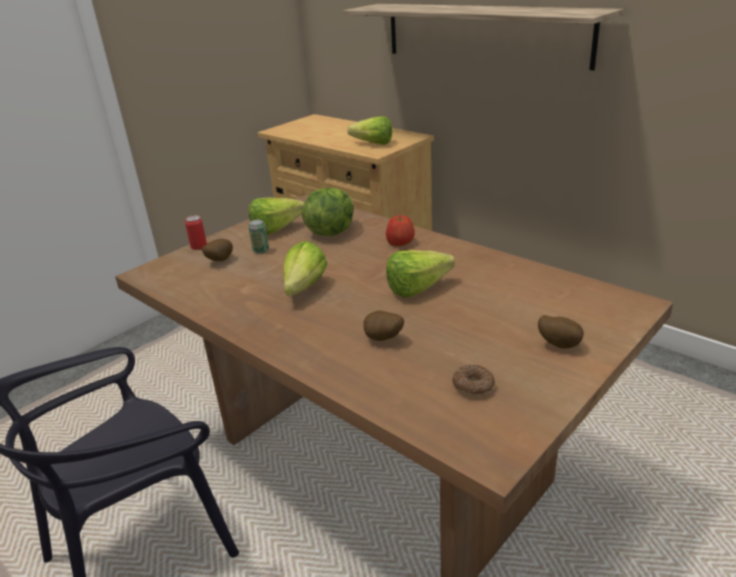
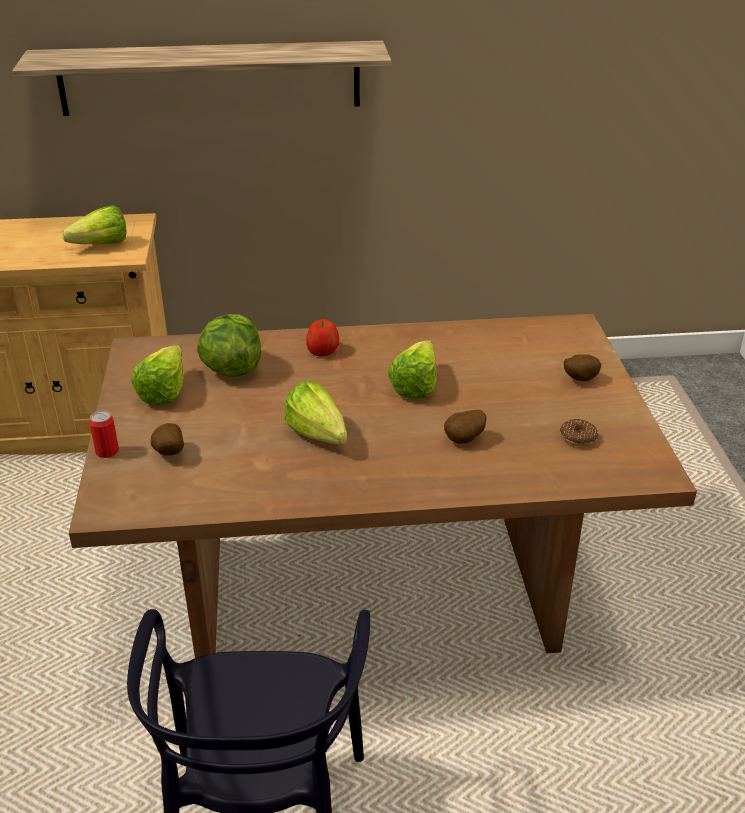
camera: 50 degrees left, 5 degrees up
can [249,219,269,254] -> none

